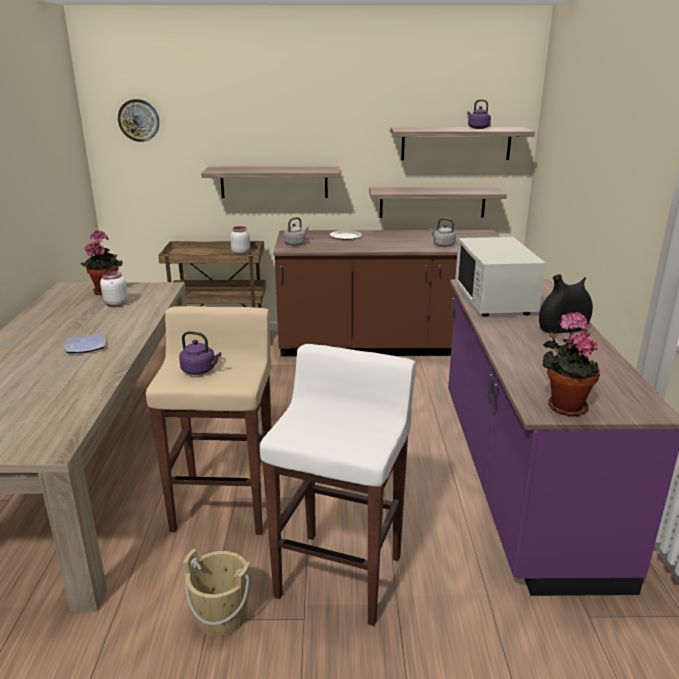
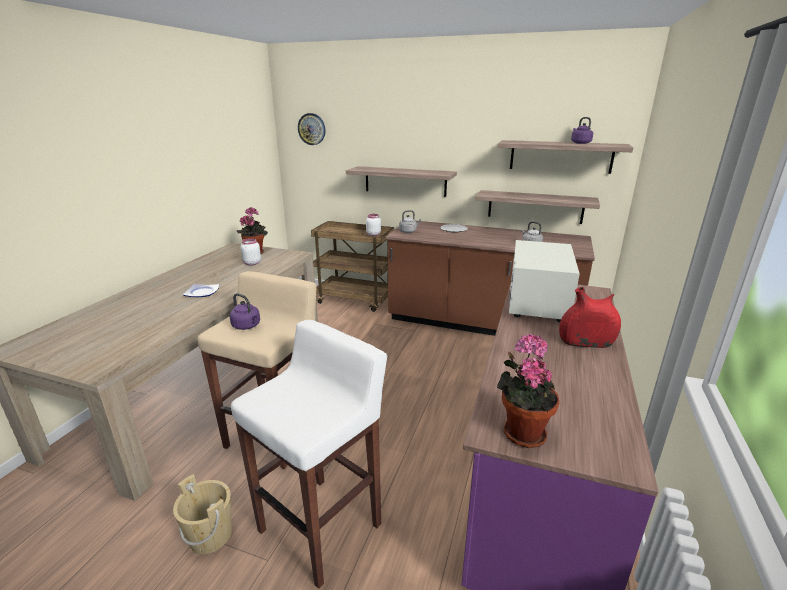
camera: 20 degrees right, 0 degrees up
black vase [539,274,593,334] -> red vase [559,287,621,348]

